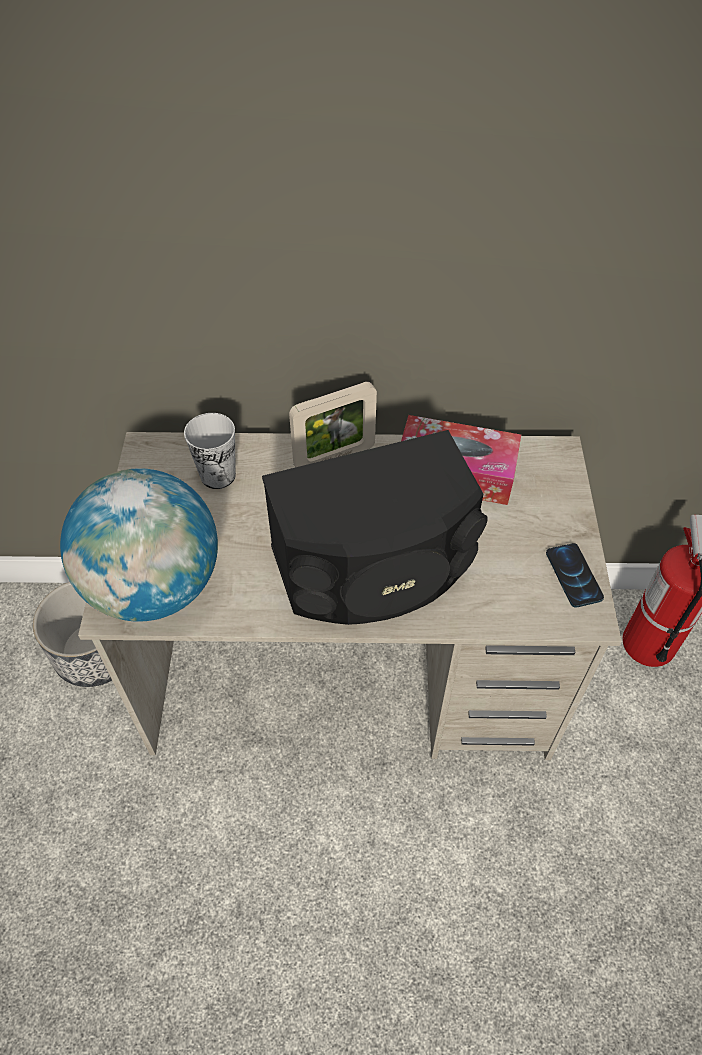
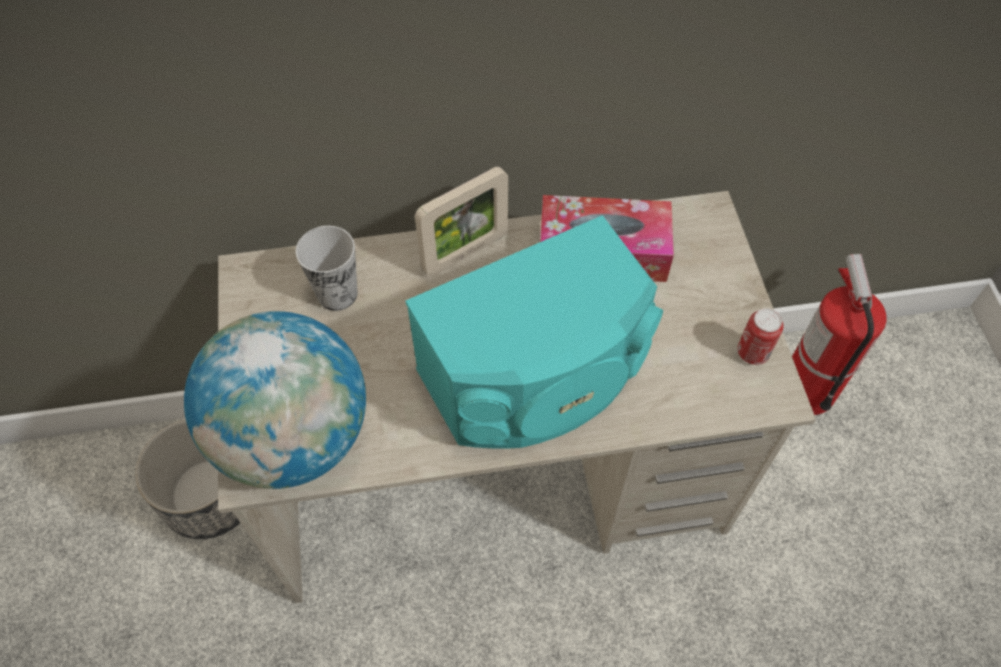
camera: 10 degrees left, 5 degrees up
black speaker [262,430,488,625] -> turquoise speaker [406,215,663,449]
phone [546,543,604,607] -> can [737,308,783,365]

